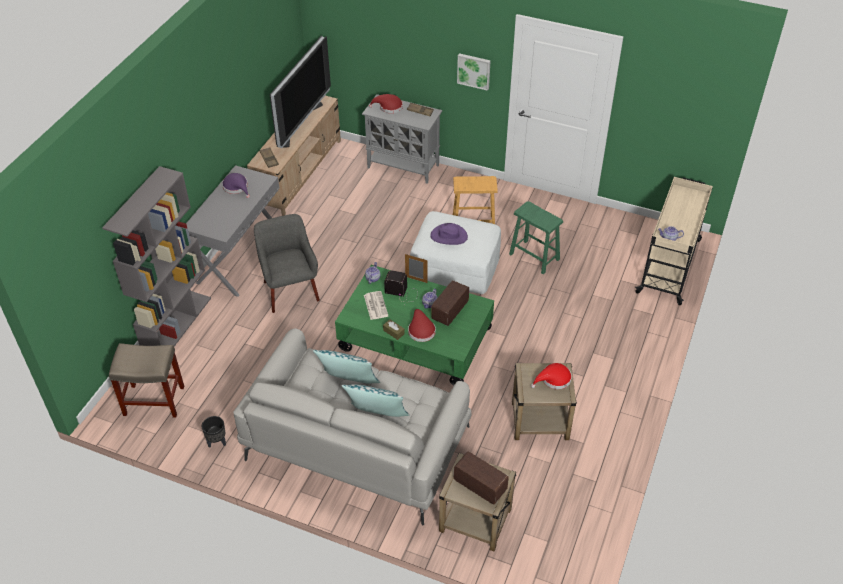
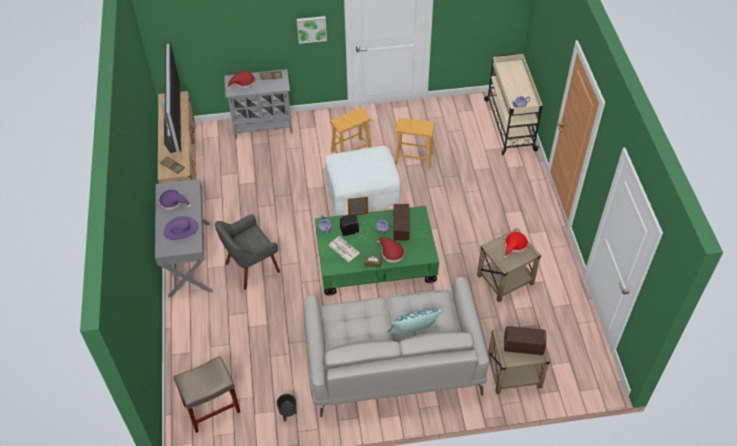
camera: 30 degrees left, 5 degrees up
grey bookcase [102,166,211,346] -> none
grey armchair [254,214,320,313] -> grey armchair turned 75 degrees counterclockwise [215,214,280,290]
pillow [313,350,380,383] -> none
purple hat [430,223,468,245] -> purple hat moved to [164,216,198,240]
green stool [509,201,563,274] -> brown stool [395,118,435,169]

